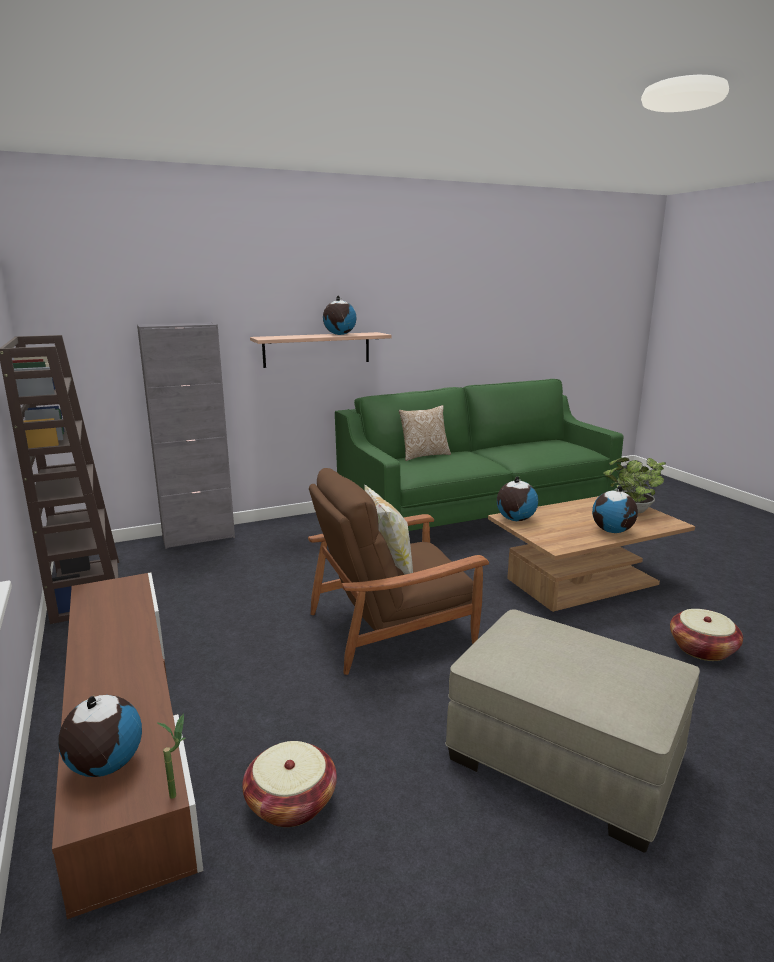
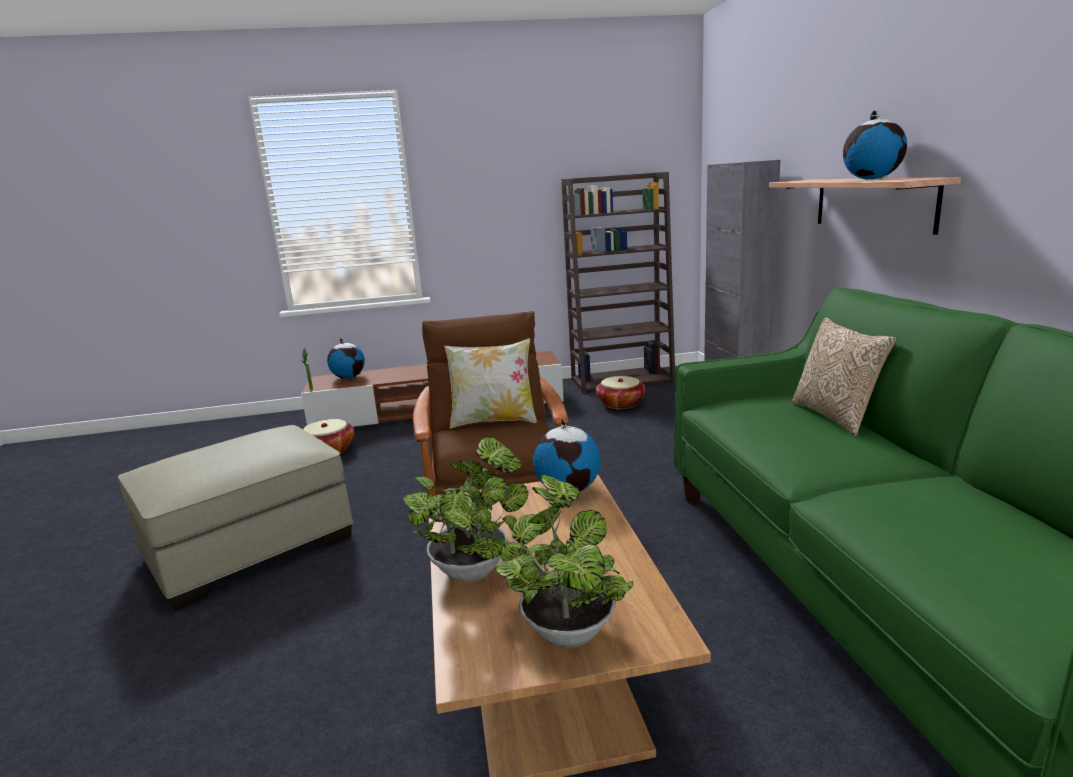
camera: 105 degrees right, 0 degrees up
globe [592,486,638,533] -> potted plant [403,437,528,582]
basket [670,609,743,661] -> basket moved to [596,376,645,409]

